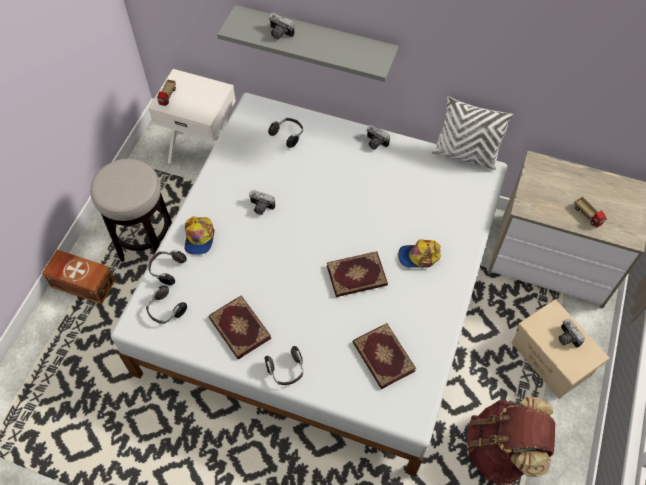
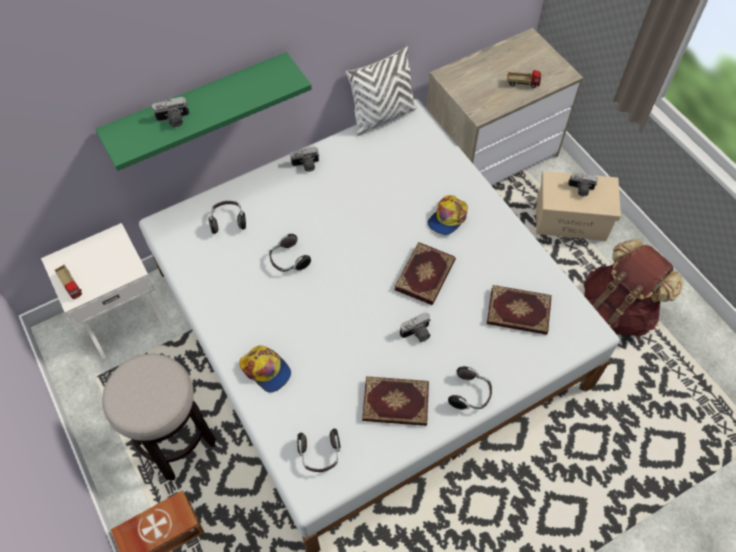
camera: 50 degrees left, 0 degrees up
headphones [148,250,187,285] -> headphones moved to [269,234,311,272]
grey shelf [217,5,399,82] -> green shelf [95,52,312,171]
camera [249,190,275,215] -> camera moved to [400,312,431,342]

